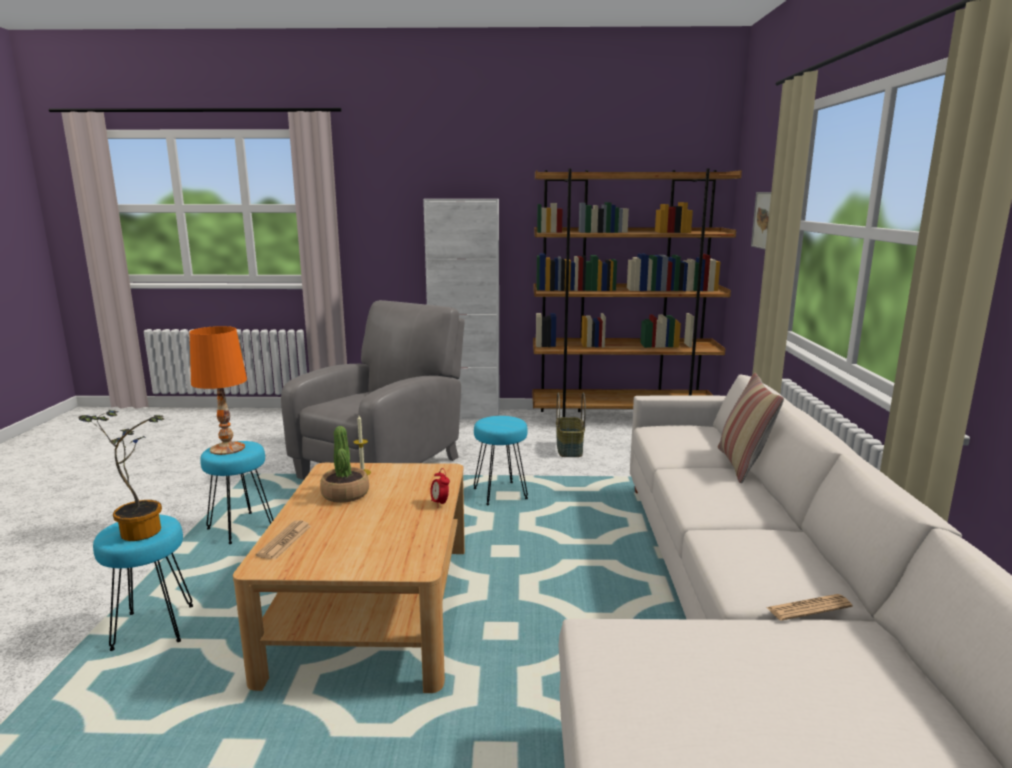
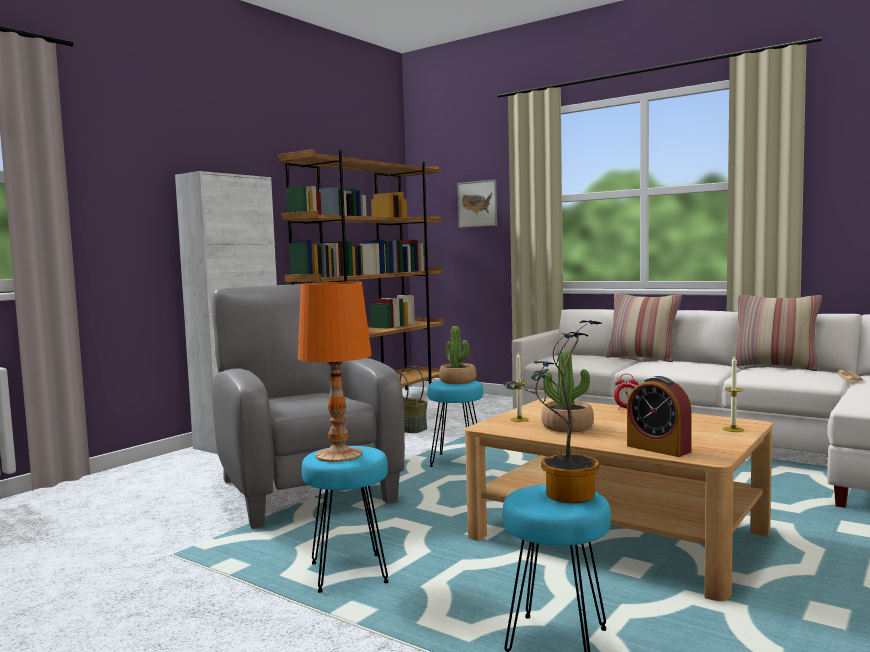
camera: 55 degrees left, 10 degrees down
newspaper [256,520,311,559] -> alarm clock [627,376,692,457]
none -> potted plant [439,326,476,384]
none -> candle [723,355,744,432]
none -> pillow [731,295,822,371]

